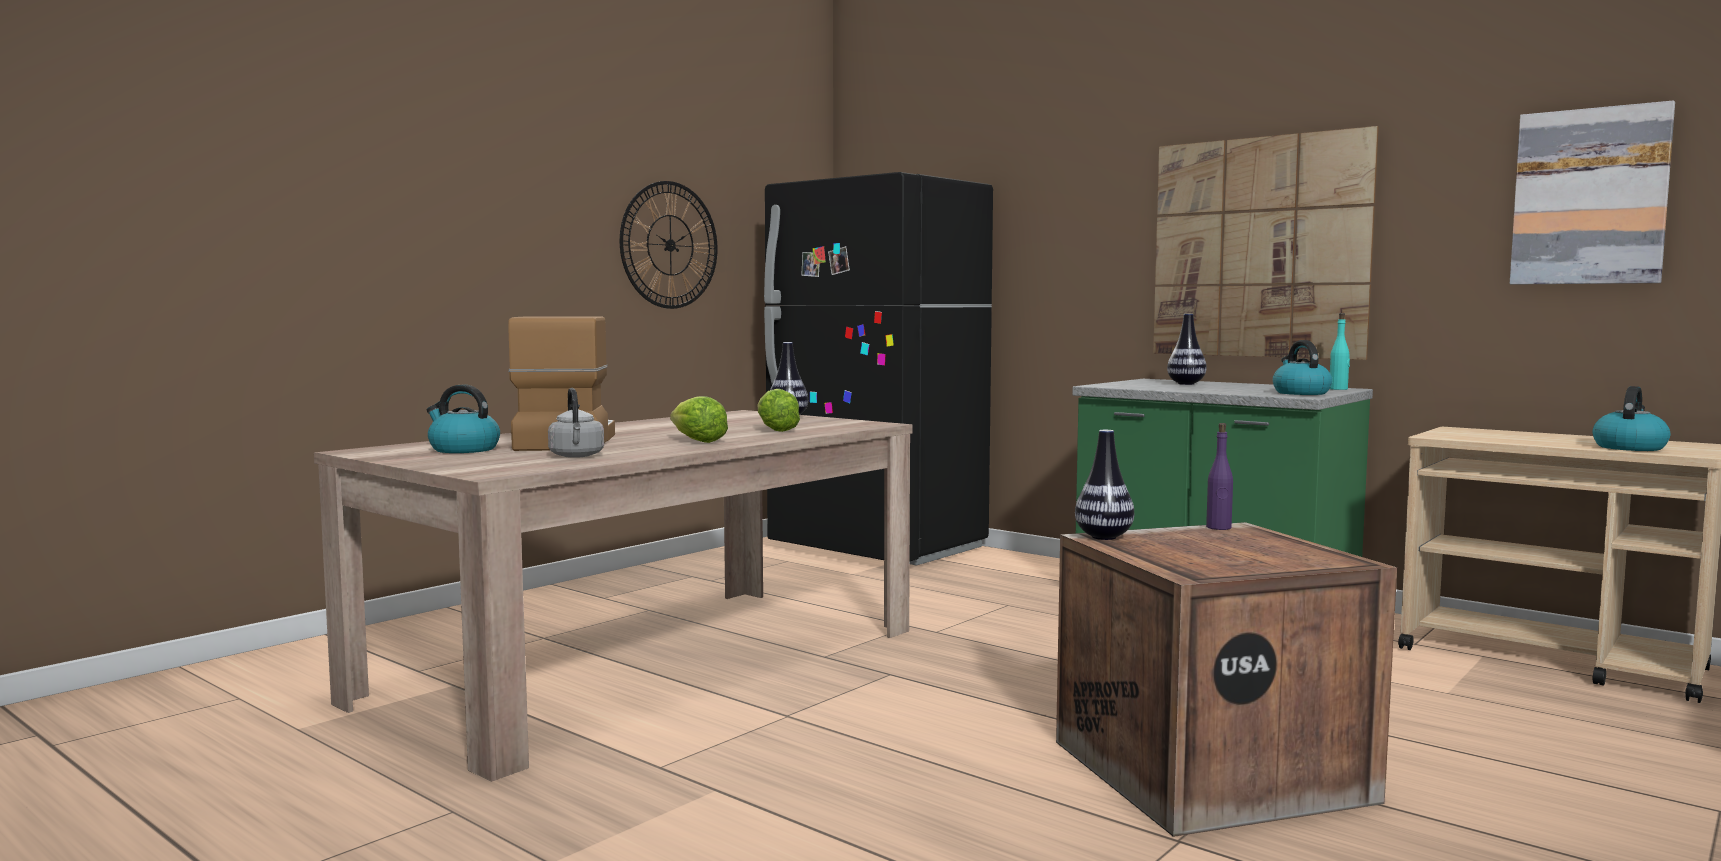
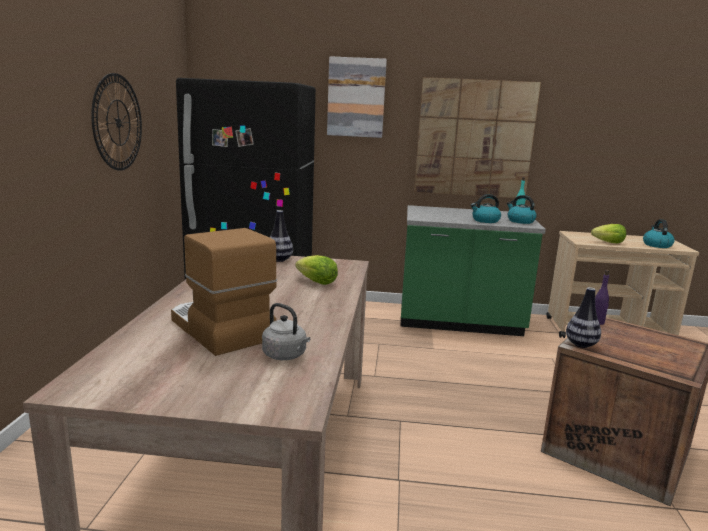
camera: 35 degrees left, 10 degrees up
kettle [427,384,500,453] -> kettle moved to [471,194,501,223]
lettuce [670,396,728,443] -> lettuce moved to [591,224,626,244]
vase [1167,314,1207,385] -> none
picture [1510,101,1675,285] -> picture moved to [327,56,387,138]

